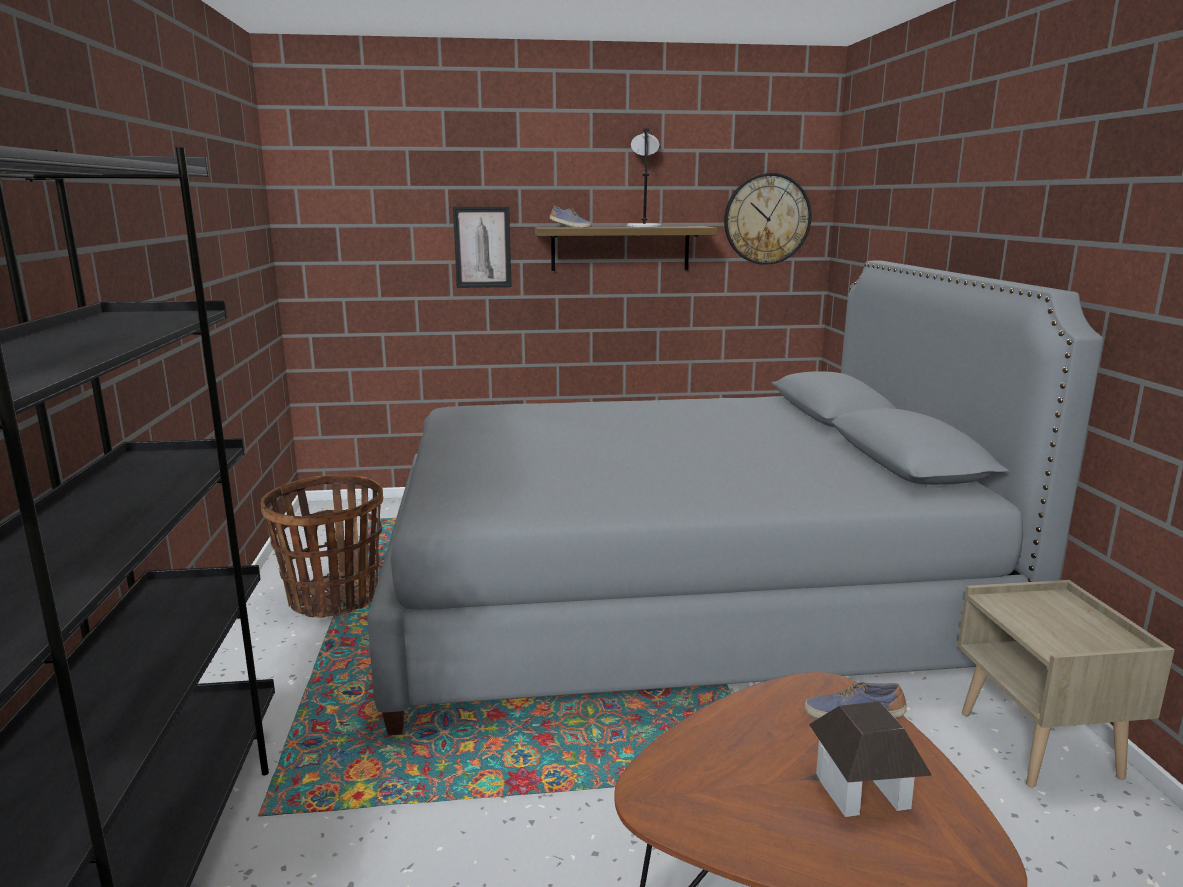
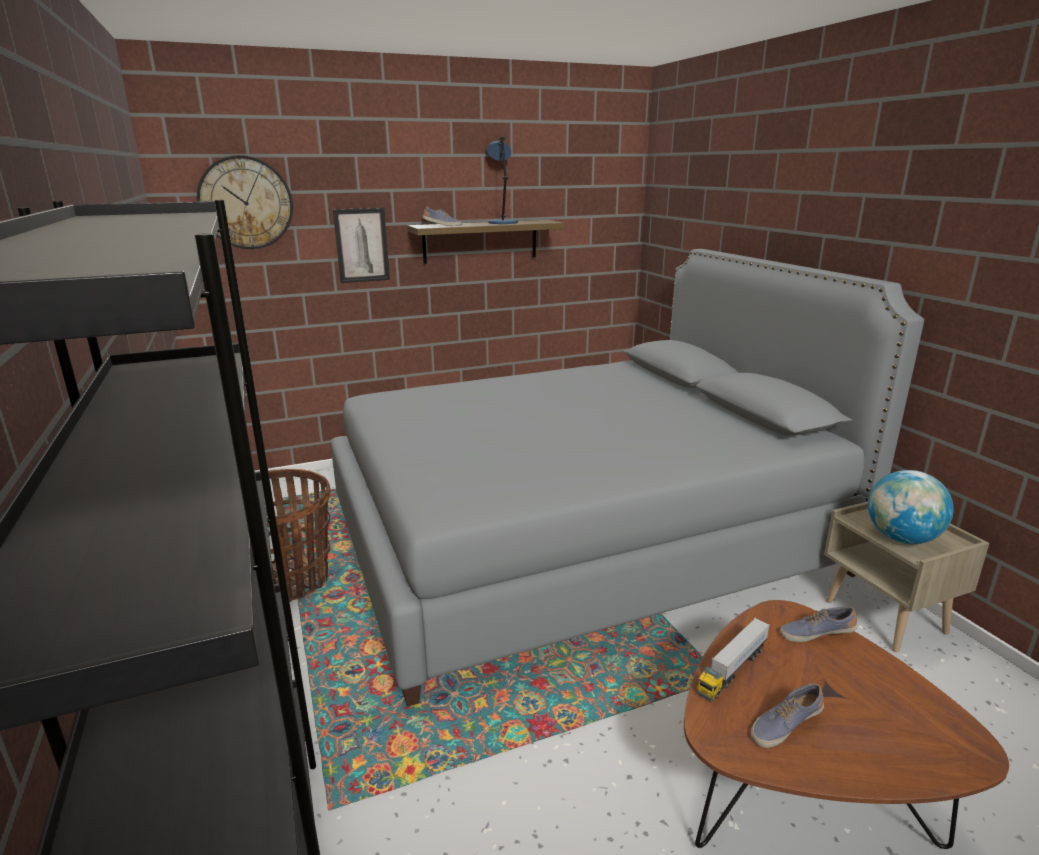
camera: 15 degrees left, 5 degrees up
grey table lamp [627,128,662,227] -> blue table lamp [487,137,518,224]
wall clock [724,173,812,265] -> wall clock moved to [197,155,293,249]
toy house [809,701,932,817] -> none
none -> toy truck [697,617,770,701]
none -> shoe [750,683,824,748]
none -> globe [868,470,954,544]

